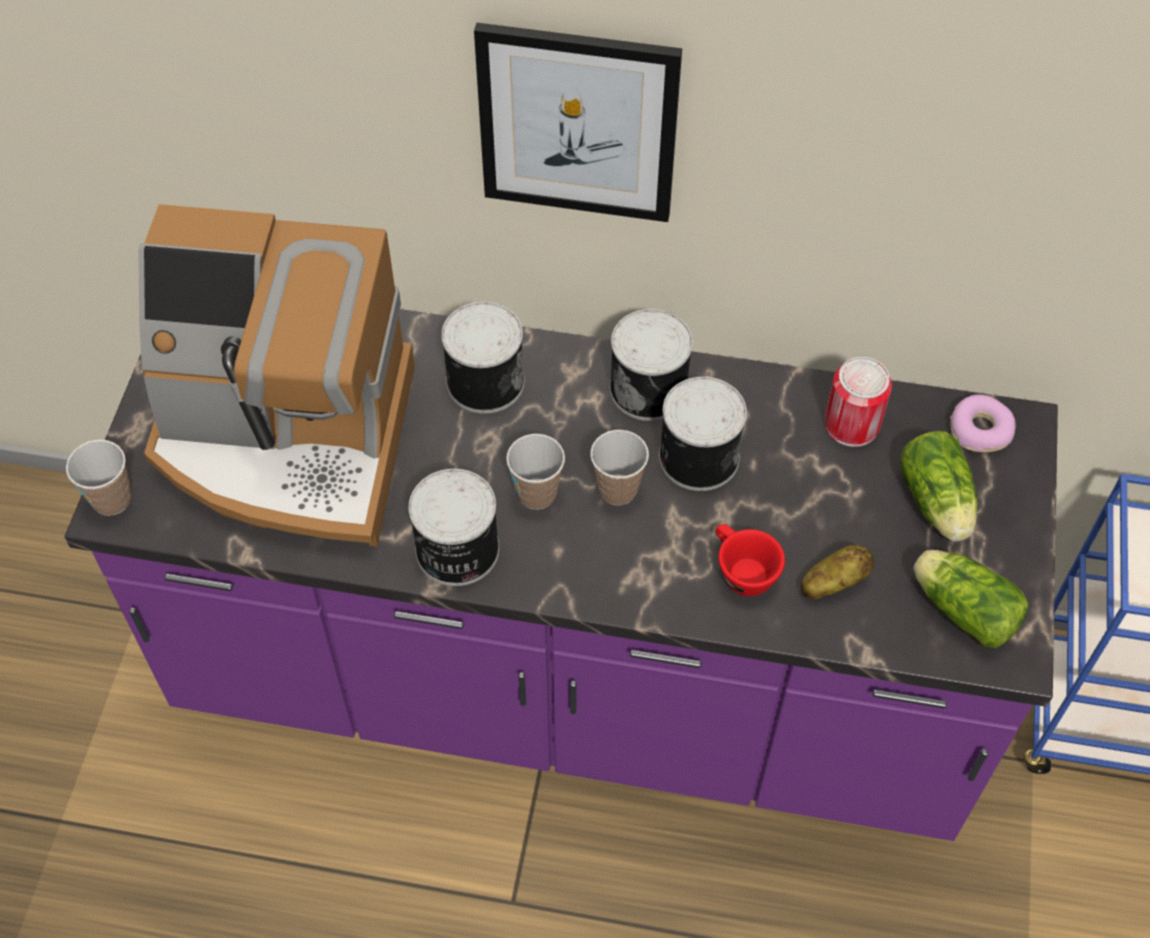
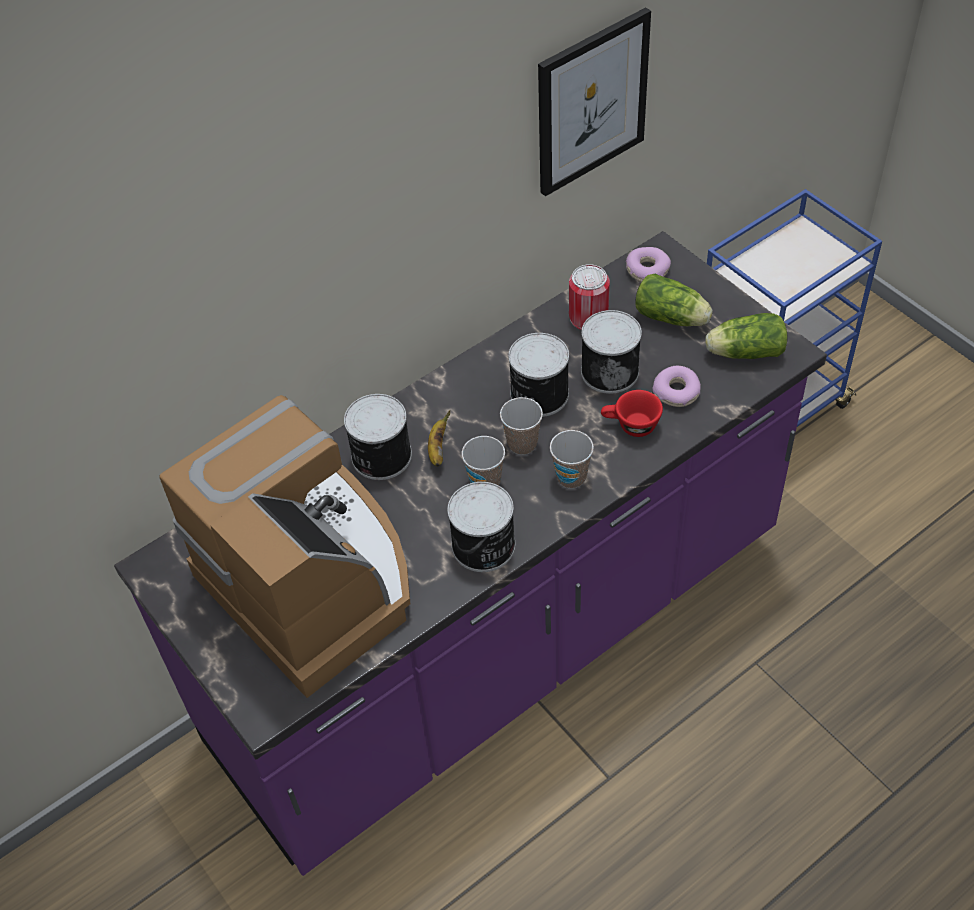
camera: 45 degrees left, 5 degrees down
cup [66,440,131,516] -> cup moved to [550,430,594,489]
coffee machine [138,204,415,547] -> coffee machine turned 90 degrees counterclockwise [160,395,410,698]
picture [474,23,682,222] -> picture moved to [538,7,651,196]
can [610,309,693,421] -> can moved to [581,310,642,394]
potato [801,545,874,599] -> donut [653,366,701,407]
none -> banana [428,410,450,466]

